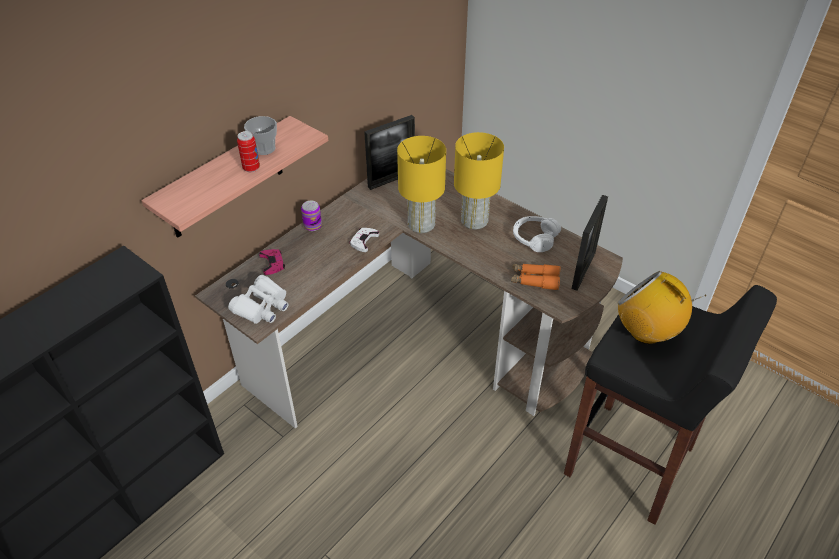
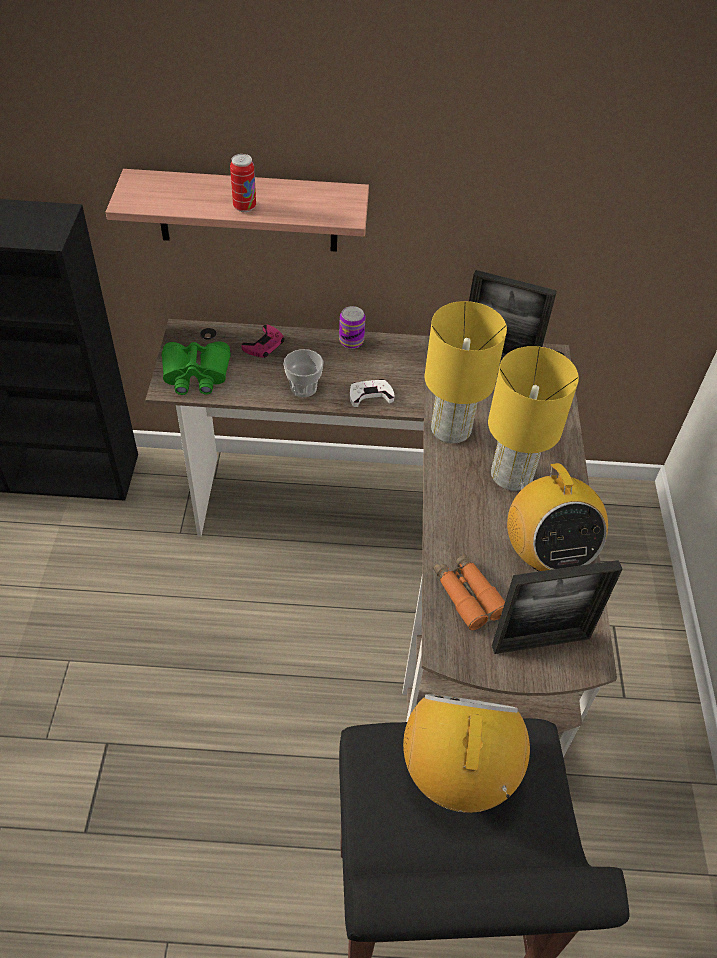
camera: 50 degrees right, 5 degrees up
white binoculars [228,275,288,324] -> green binoculars [162,341,231,395]
cup [244,116,277,155] -> cup moved to [284,349,324,397]
white headphones [513,216,561,252] -> radio [507,463,608,571]

